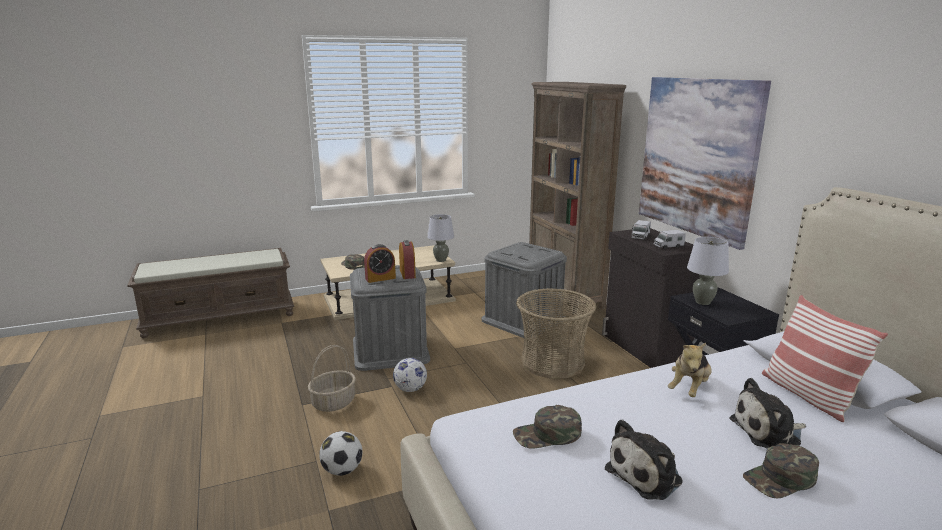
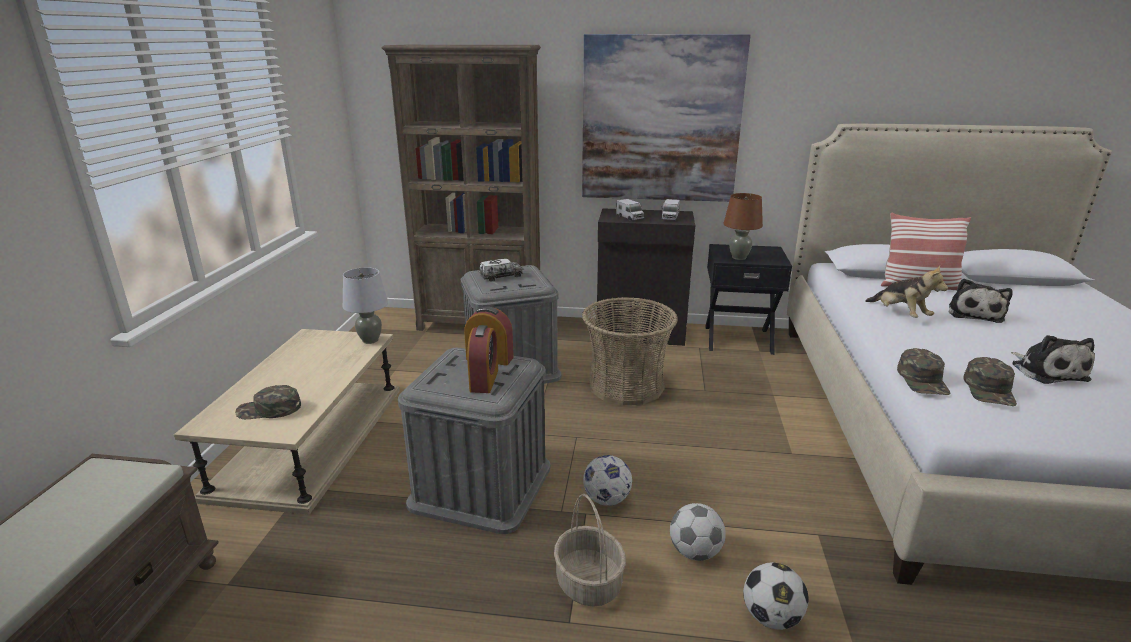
camera: 60 degrees left, 5 degrees up
grey table lamp [687,237,729,305] -> brown table lamp [724,193,763,260]
green cap [743,443,819,499] -> green cap moved to [897,348,951,395]
none -> toy truck [479,259,523,281]
none -> football [670,503,726,561]

